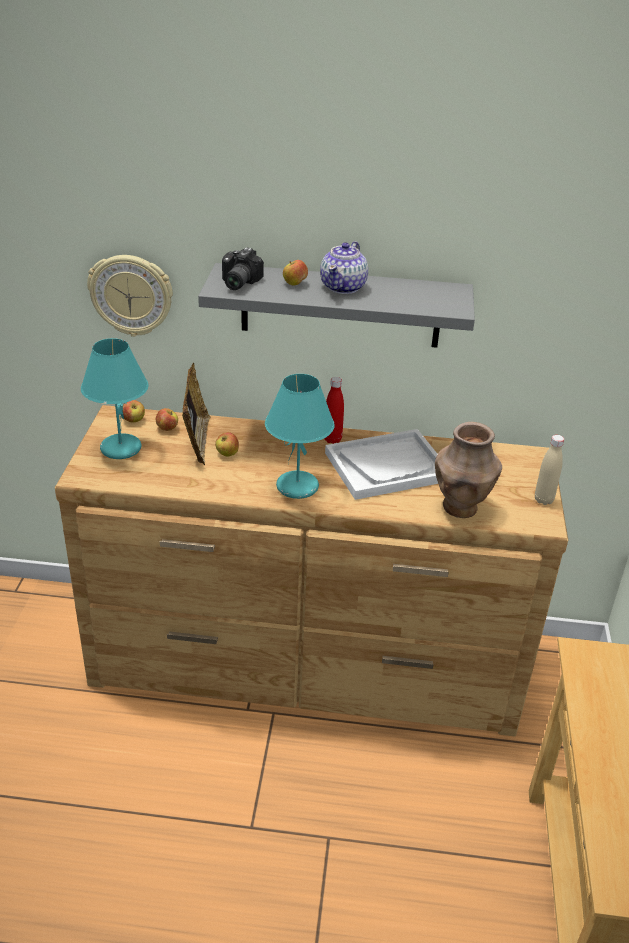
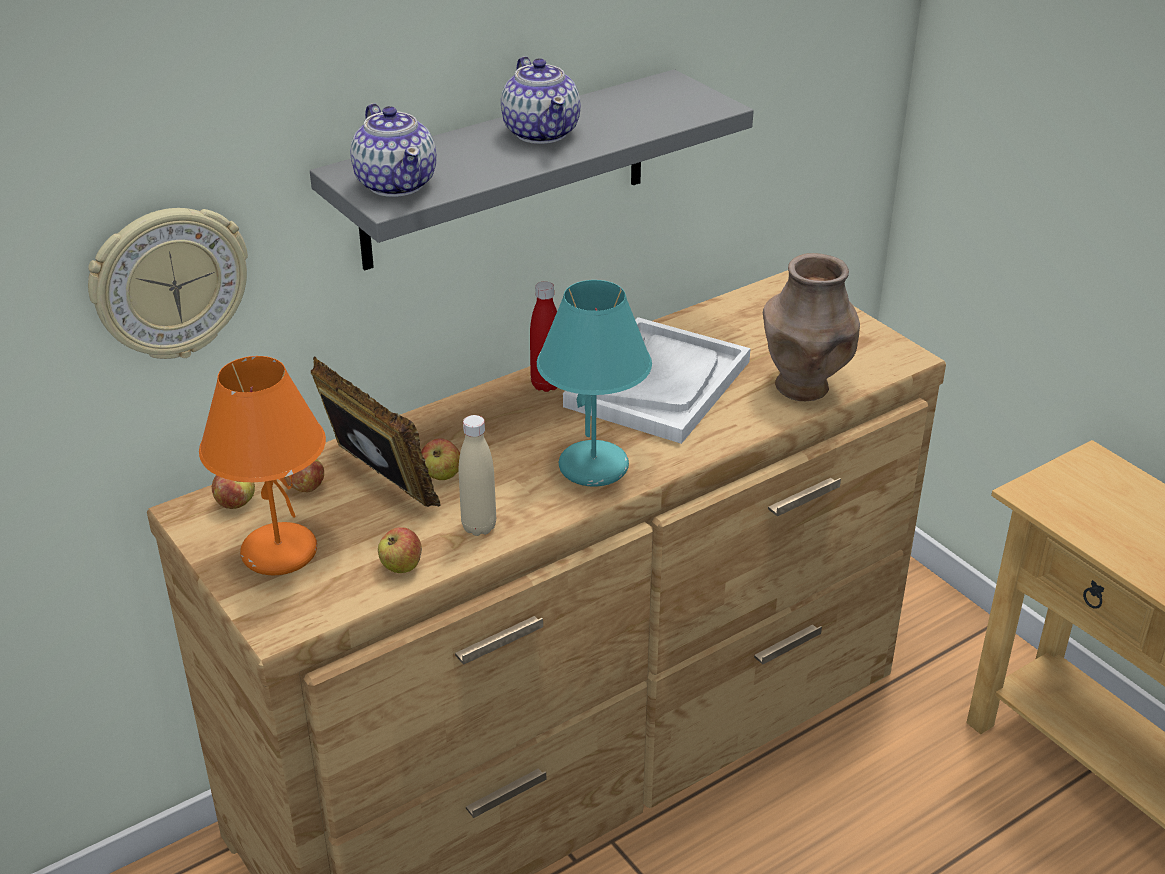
camera: 40 degrees left, 0 degrees up
turquoise table lamp [81,338,148,459] -> orange table lamp [199,356,326,575]
camera [222,247,264,290] -> teapot [350,103,437,197]
apple [283,260,308,285] -> apple moved to [378,527,422,573]
beige bottle [535,435,564,505] -> beige bottle moved to [459,415,496,536]

